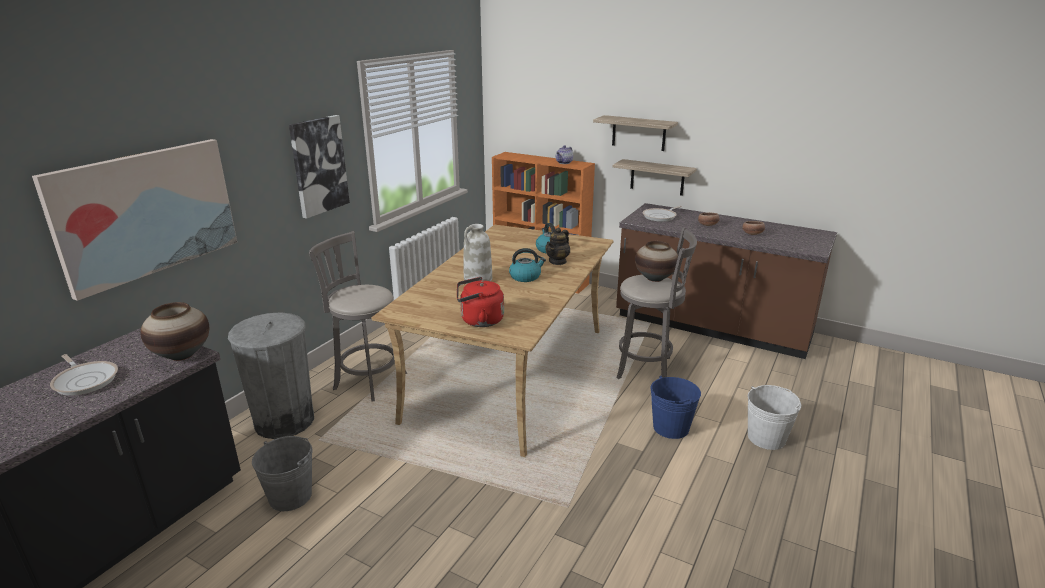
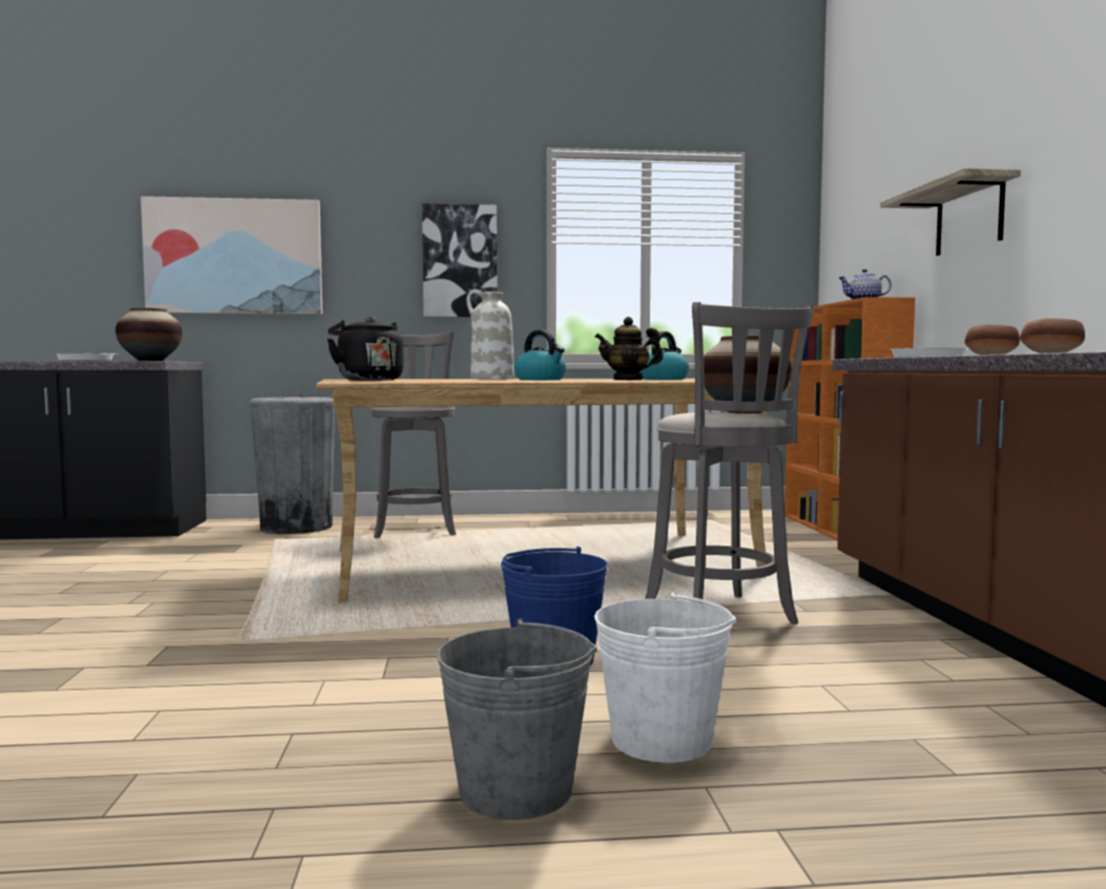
camera: 55 degrees right, 20 degrees down
grey bucket [252,436,313,511] -> grey bucket moved to [437,619,597,820]
red kettle [457,277,504,327] -> black kettle [327,317,404,381]
shelf [613,159,697,196] -> none

